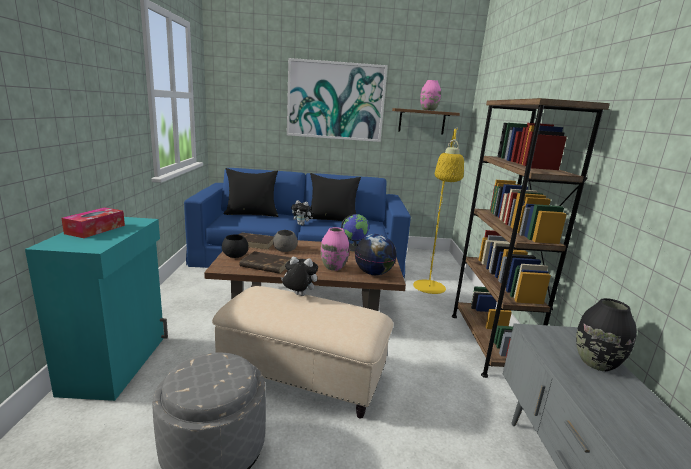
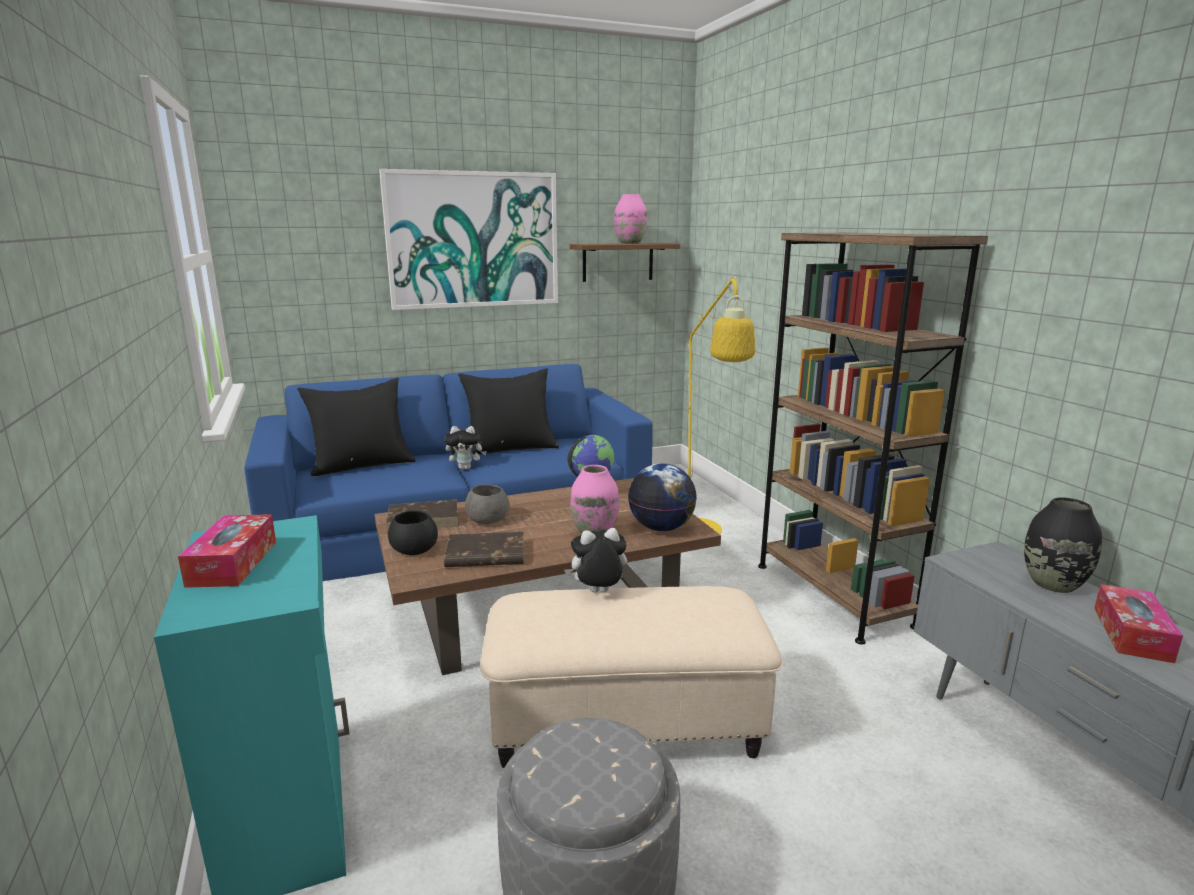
camera: 20 degrees left, 0 degrees up
none -> tissue box [1094,584,1183,663]

